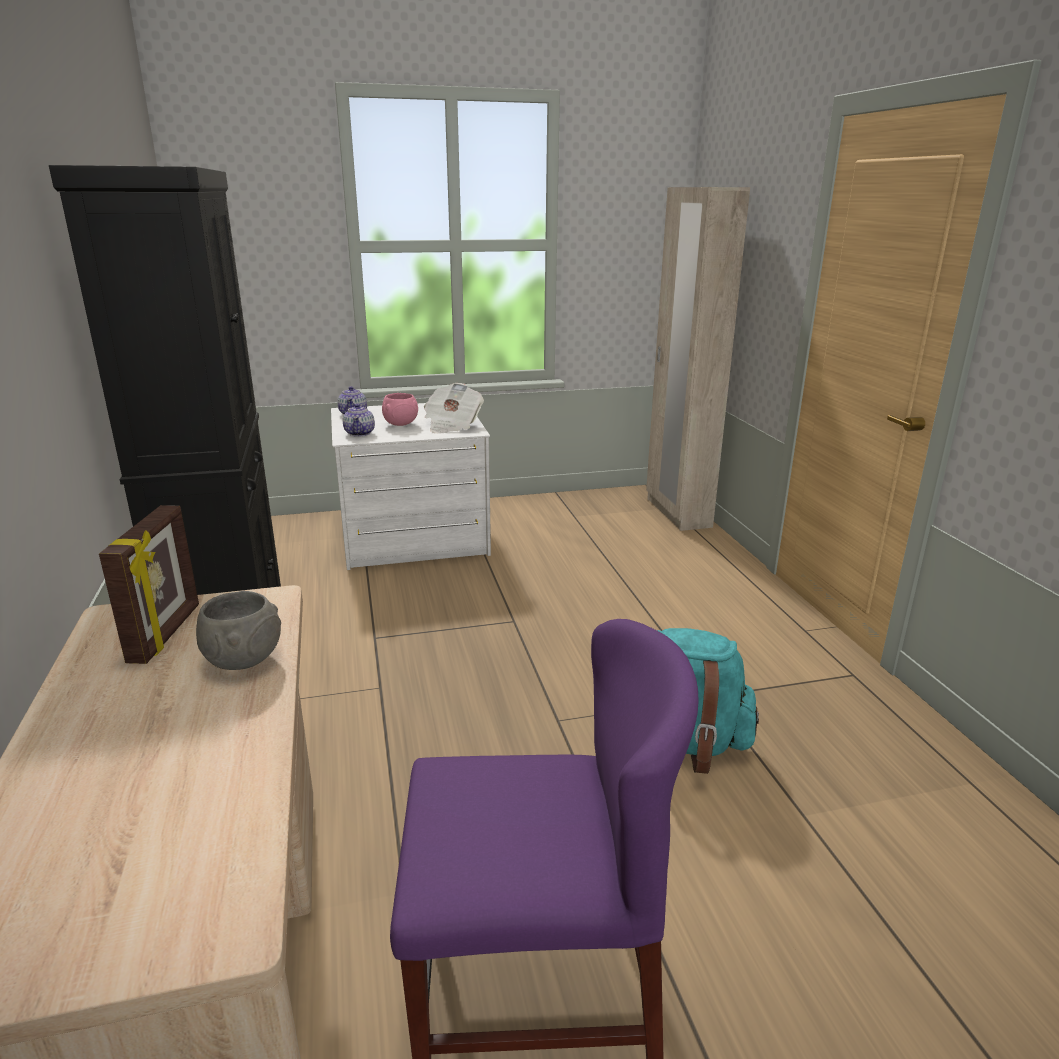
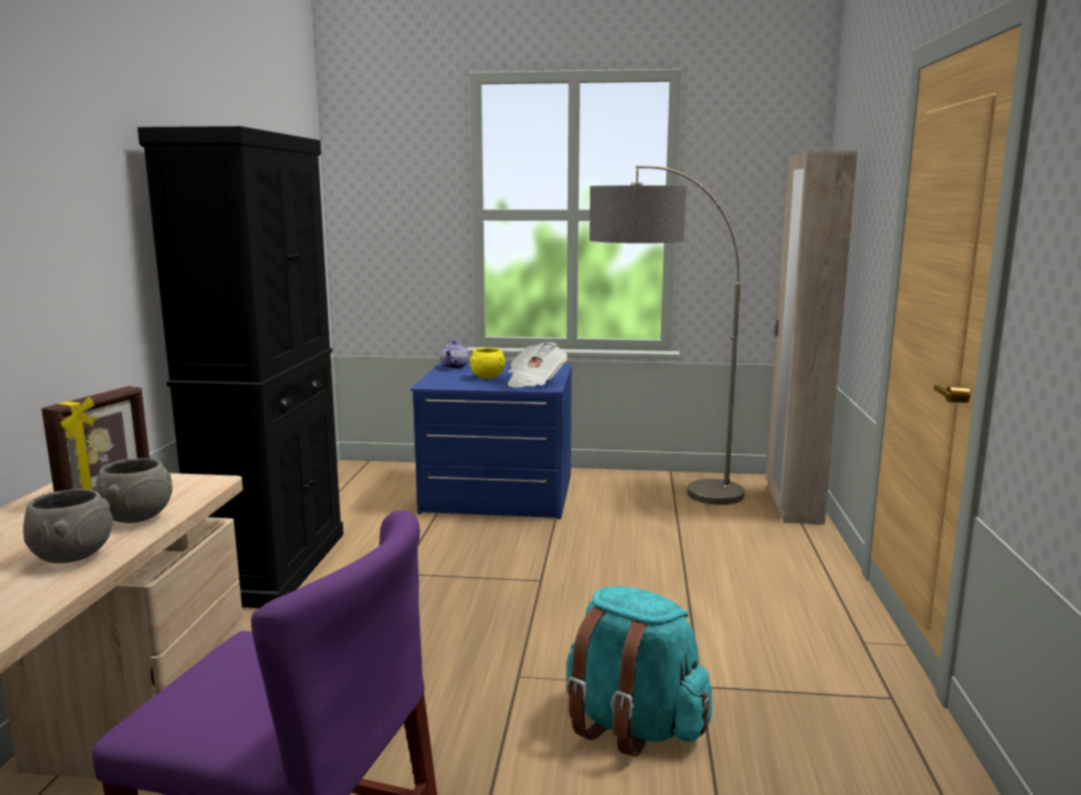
camera: 20 degrees right, 10 degrees down
white dresser [331,403,491,570] -> blue dresser [410,362,572,519]
teapot [343,404,375,437] -> none
pink bowl [382,393,418,426] -> yellow bowl [470,348,505,379]
none -> grey bowl [23,489,113,563]
none -> floor lamp [589,165,744,505]

